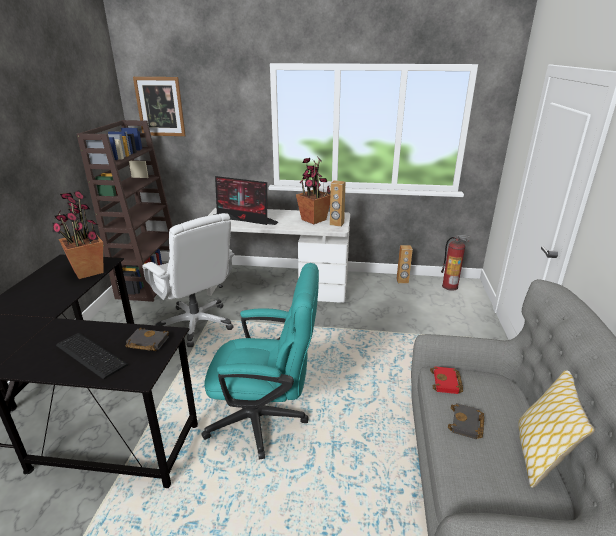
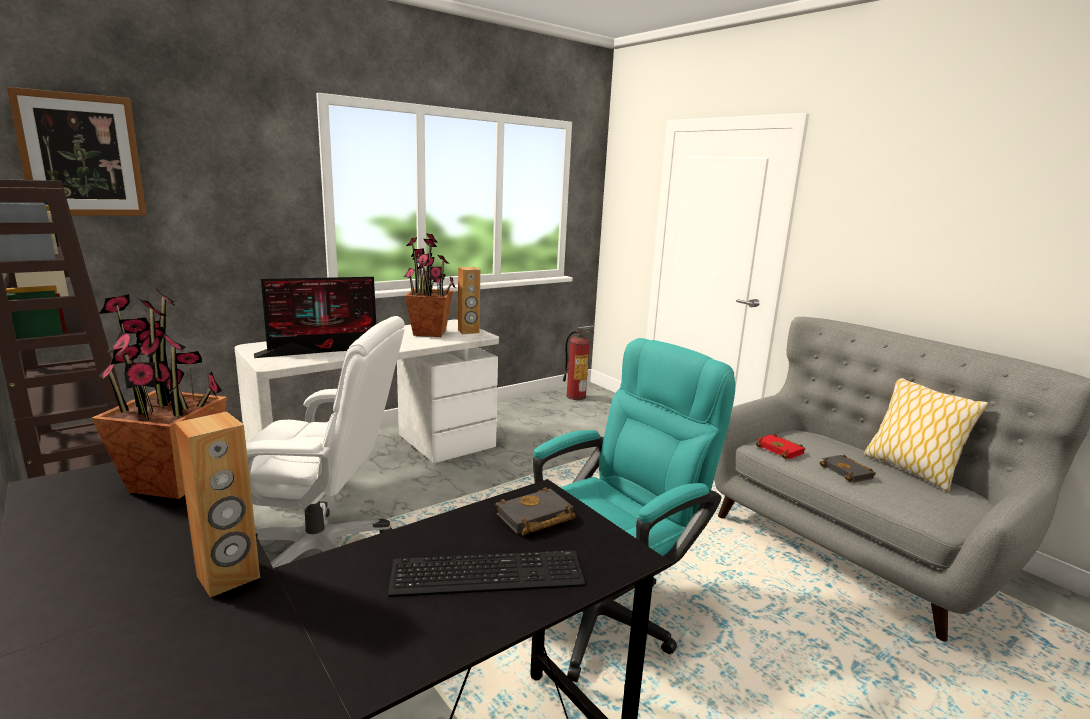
camera: 45 degrees left, 10 degrees down
brown speaker [397,245,413,284] -> brown speaker moved to [175,411,260,598]

